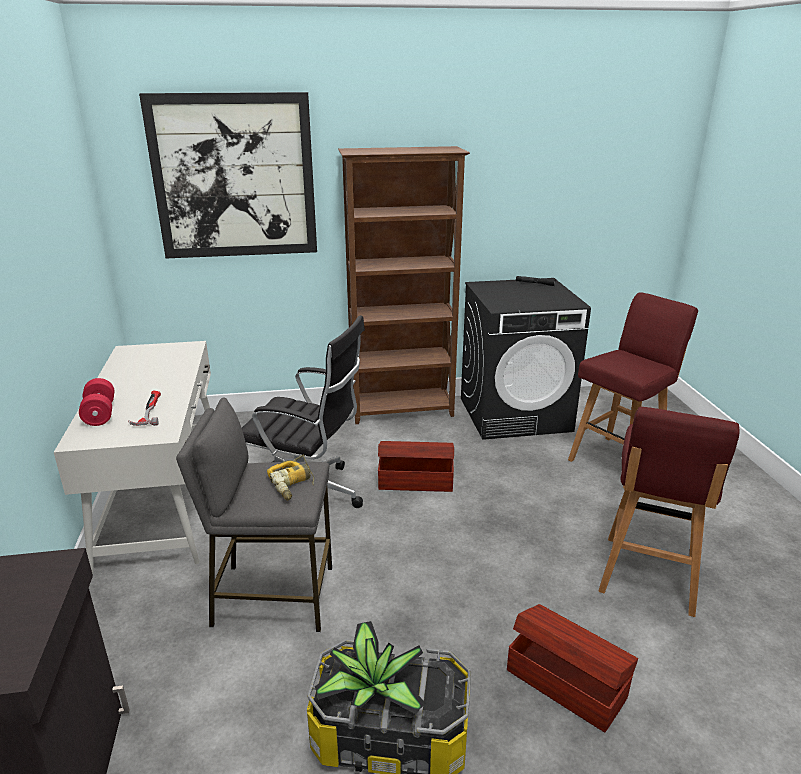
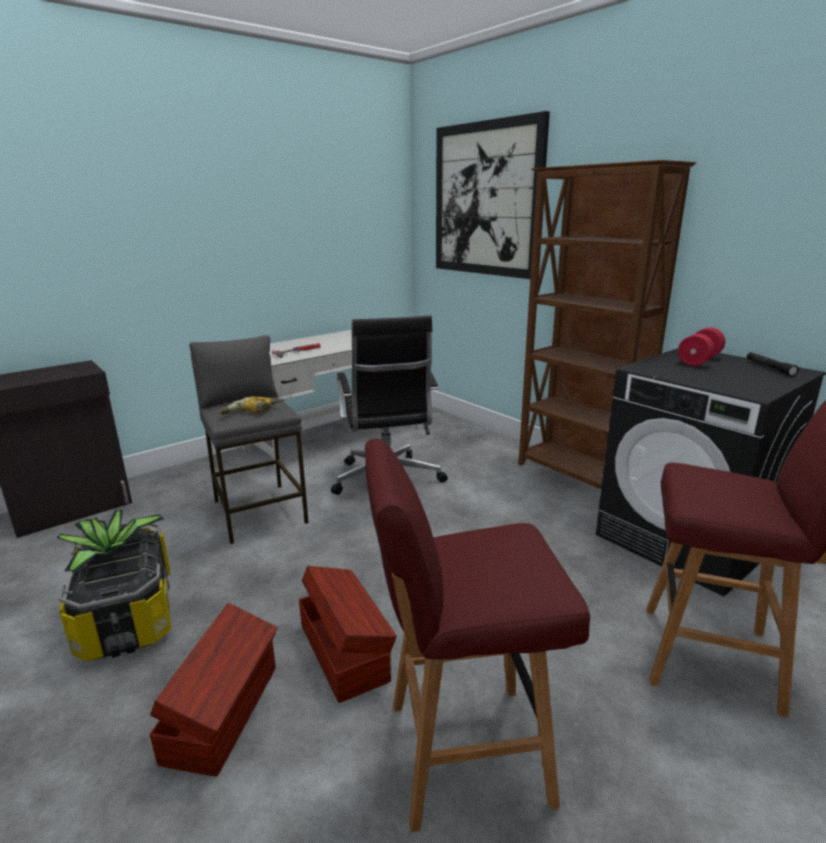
camera: 60 degrees right, 5 degrees down
red dumbbell [79,378,114,426] -> red dumbbell moved to [678,327,725,366]
brown storage box [378,441,454,492] -> brown storage box moved to [299,566,397,703]

